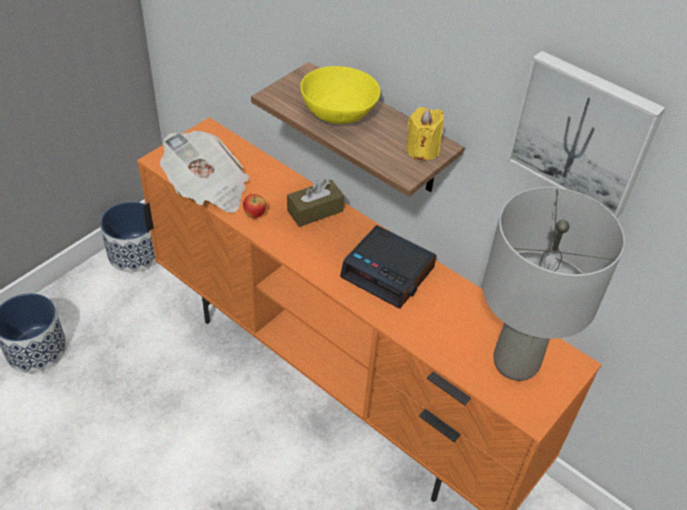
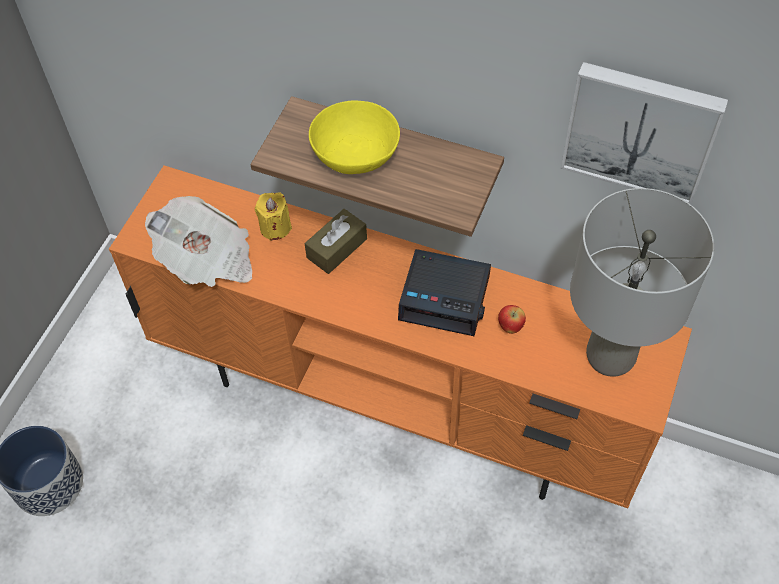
camera: 15 degrees left, 10 degrees up
planter [100,202,156,273] -> none
apple [243,194,266,218] -> apple moved to [498,305,526,334]
yellow candle [406,107,444,160] -> yellow candle moved to [255,192,292,241]

